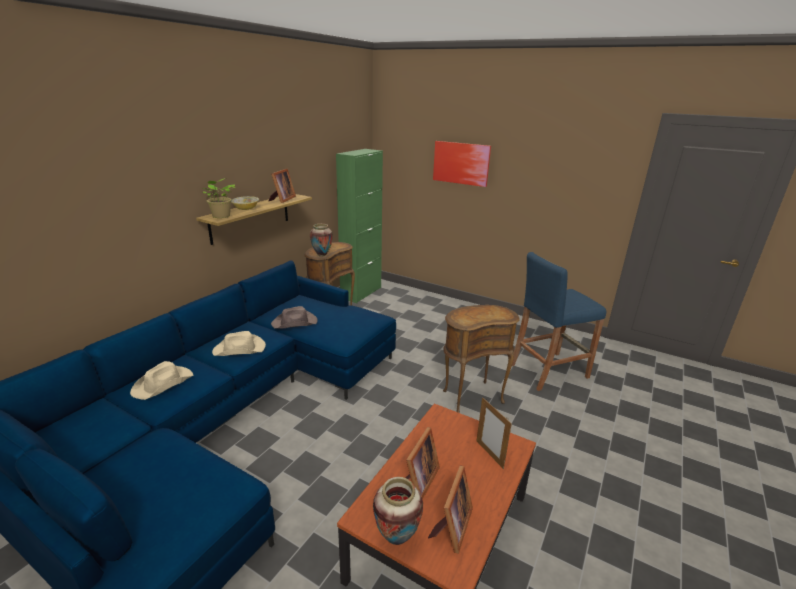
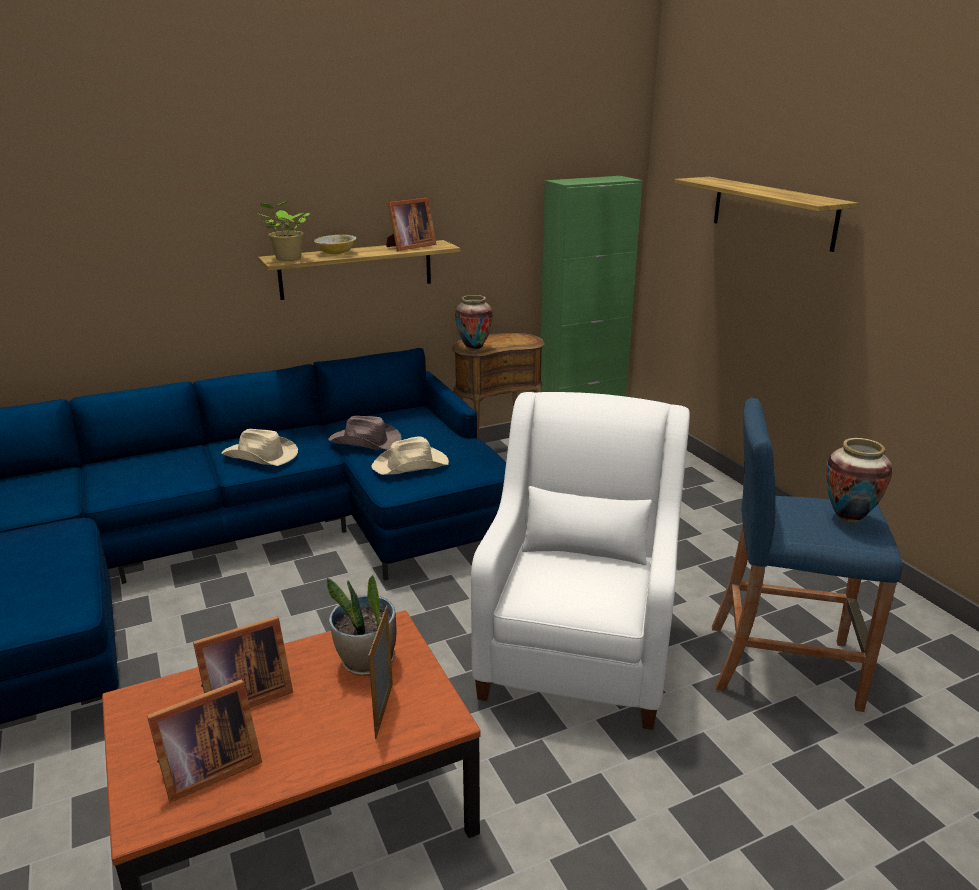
camera: 35 degrees right, 0 degrees up
beige hat [130,361,193,400] -> beige hat moved to [371,436,449,475]
vase [373,477,423,545] -> vase moved to [827,438,892,524]
picture [433,141,491,187] -> shelf [674,177,858,252]
brown side table [443,305,520,413] -> white armchair [471,392,690,730]
none -> potted plant [326,575,396,676]

